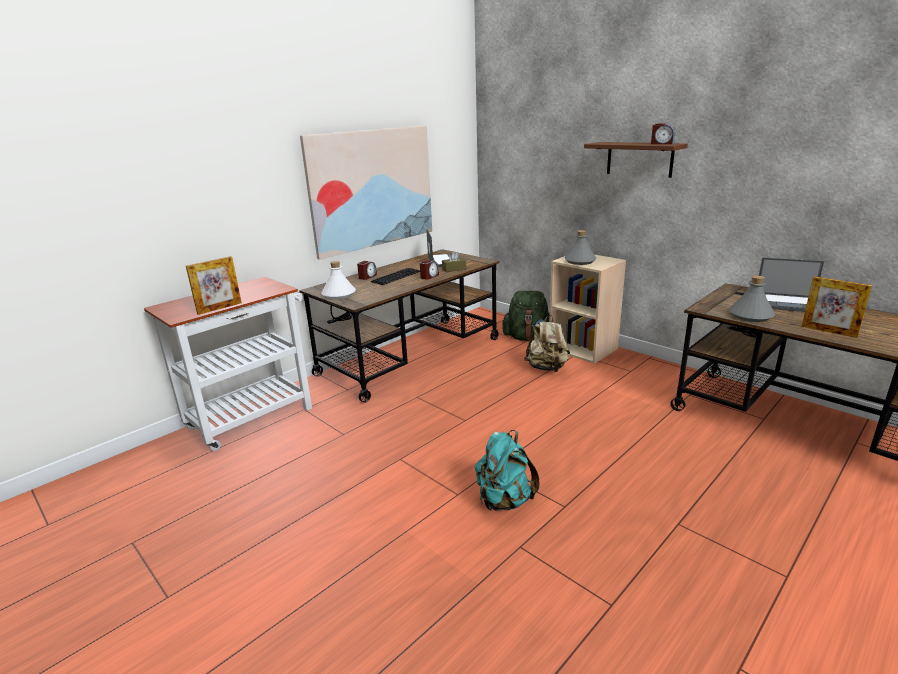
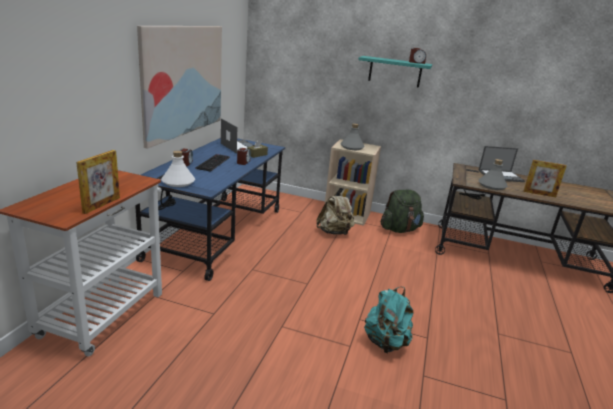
camera: 30 degrees left, 0 degrees up
brown desk [299,249,499,403] -> blue desk [135,138,285,281]
green backpack [502,291,550,341] -> green backpack moved to [381,190,424,233]
brown shelf [584,142,688,178] -> turquoise shelf [358,56,432,87]

